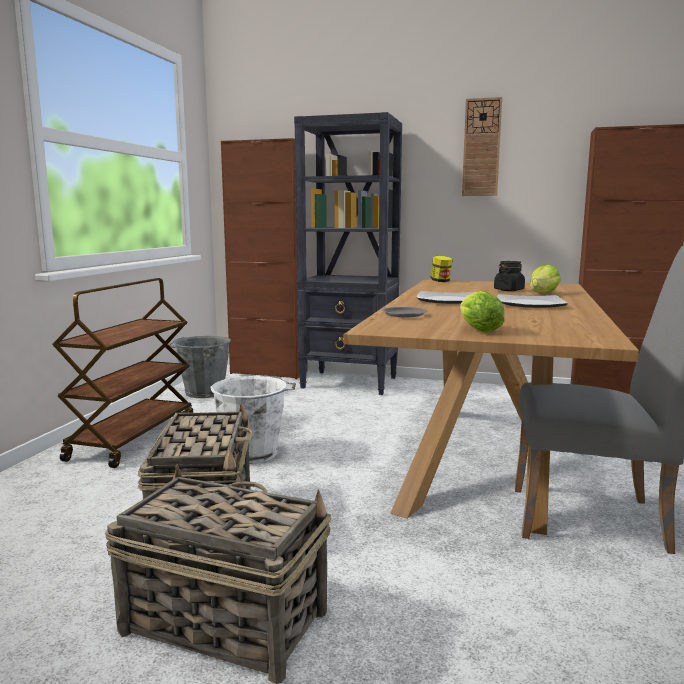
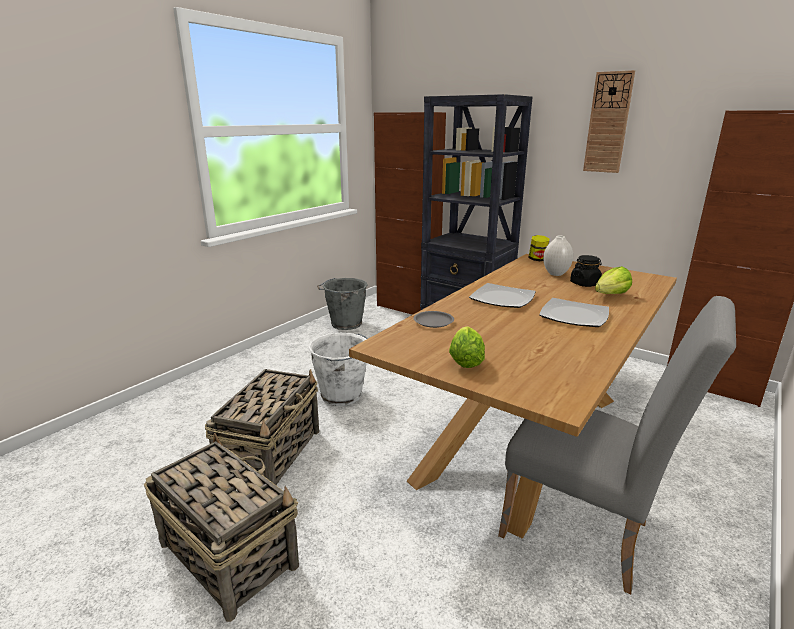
camera: 20 degrees right, 10 degrees up
brown cart [52,278,193,468] -> none
none -> white vase [543,236,573,276]

